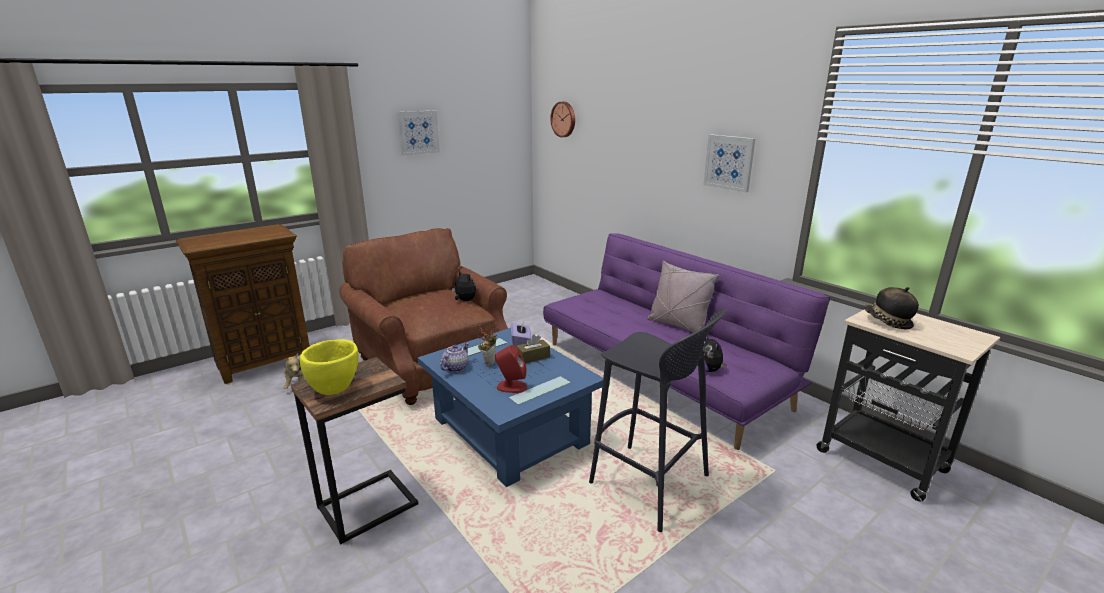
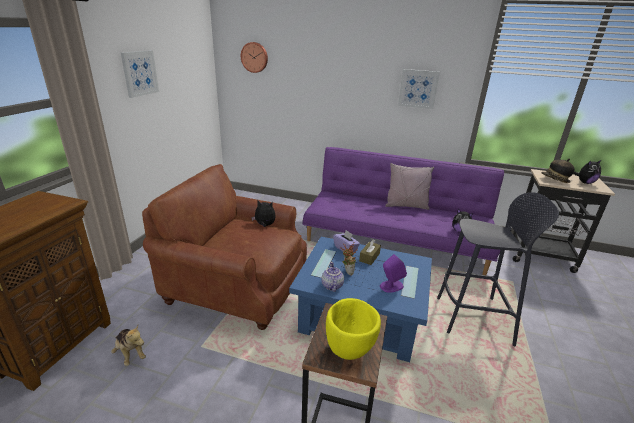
camera: 35 degrees left, 5 degrees up
red speaker [495,345,527,393] -> purple speaker [380,254,407,293]
none -> plush toy [573,160,601,184]

